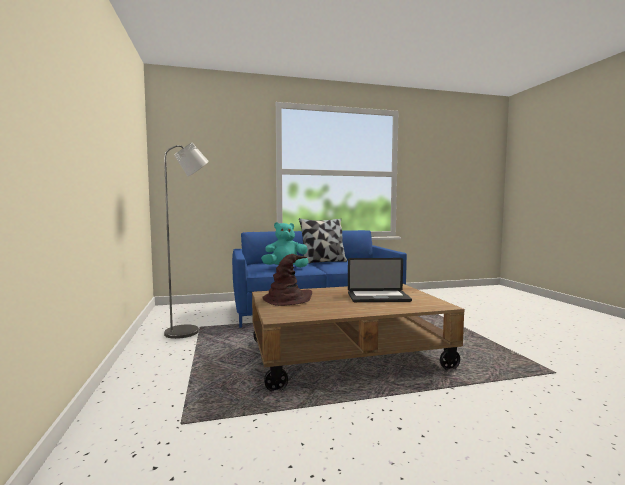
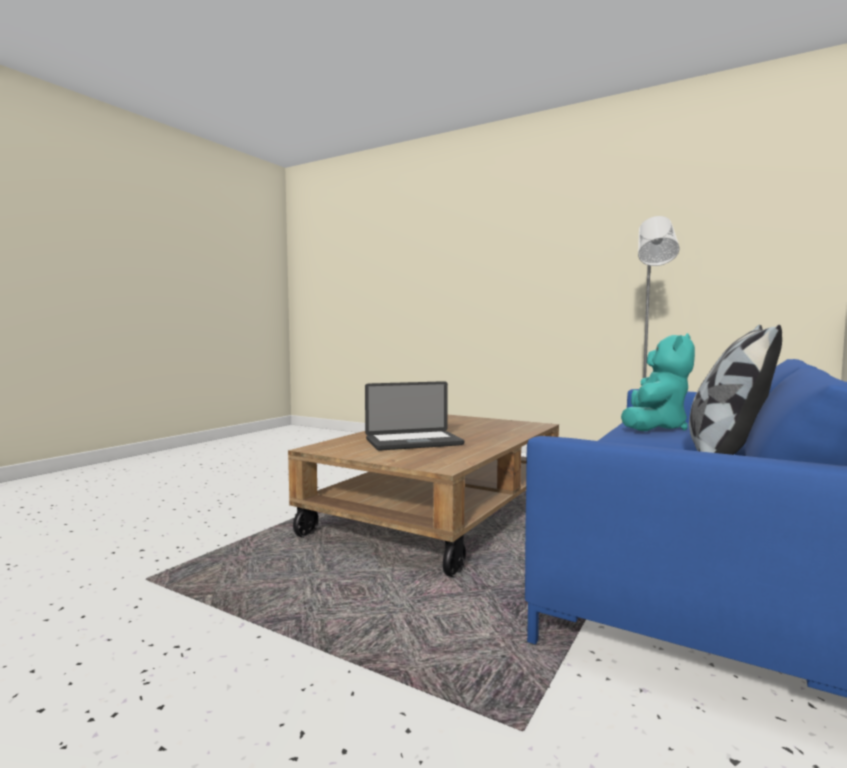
camera: 135 degrees right, 0 degrees up
brown hat [262,254,312,306] -> none
laptop [348,258,412,302] -> laptop turned 150 degrees counterclockwise [365,381,464,451]

